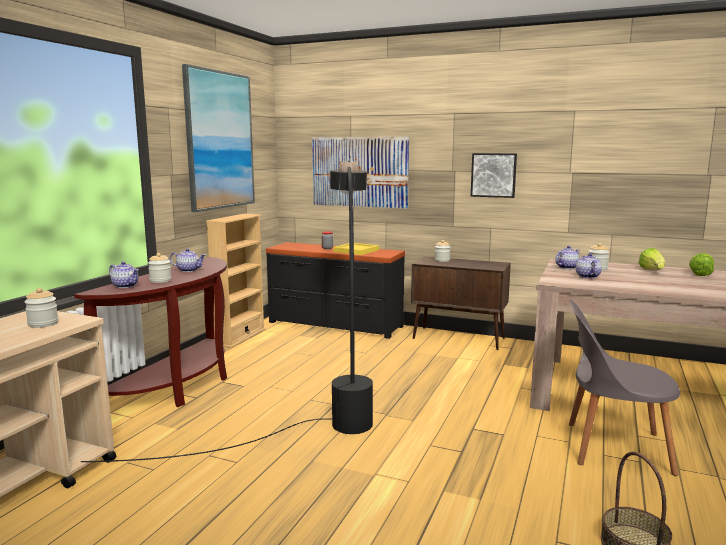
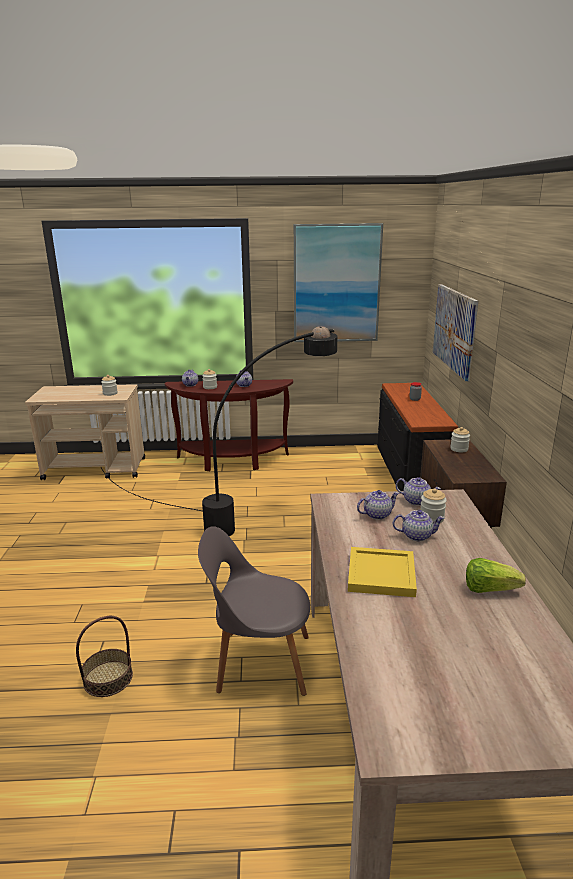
camera: 65 degrees right, 10 degrees up
beige bookcase [206,214,266,348] -> none
yellow tray [333,243,379,255] -> yellow tray moved to [348,547,417,597]
picture [471,153,517,198] -> none
grey chair [569,300,680,476] -> grey chair turned 75 degrees counterclockwise [198,526,310,696]
lettuce [638,248,665,270] -> none
none -> teapot [393,510,445,541]

